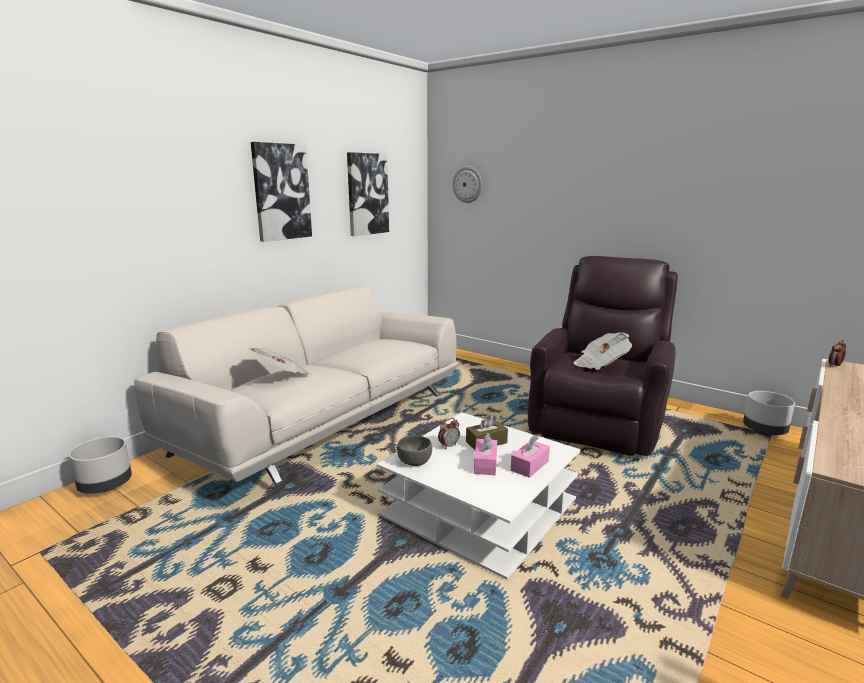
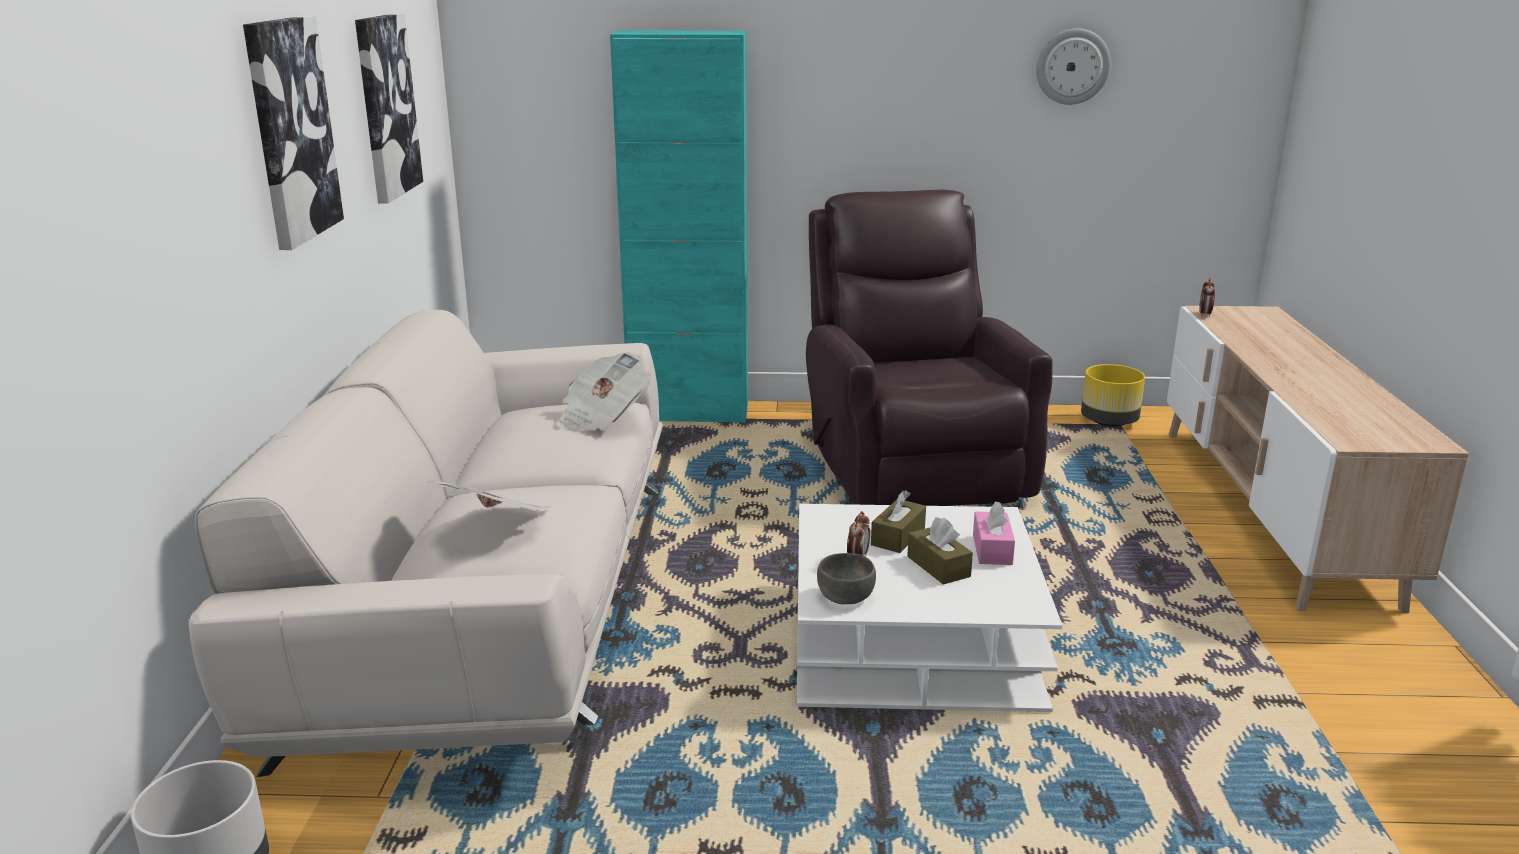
camera: 35 degrees left, 5 degrees up
wall clock [453,166,482,203] -> wall clock moved to [1036,28,1111,105]
pink tissue box [474,433,497,475] -> brown tissue box [907,517,973,585]
newspaper [573,332,632,370] -> newspaper moved to [556,352,651,431]
grey planter [743,391,795,435] -> yellow planter [1081,364,1145,427]
none -> turquoise cabinet [610,30,748,423]

